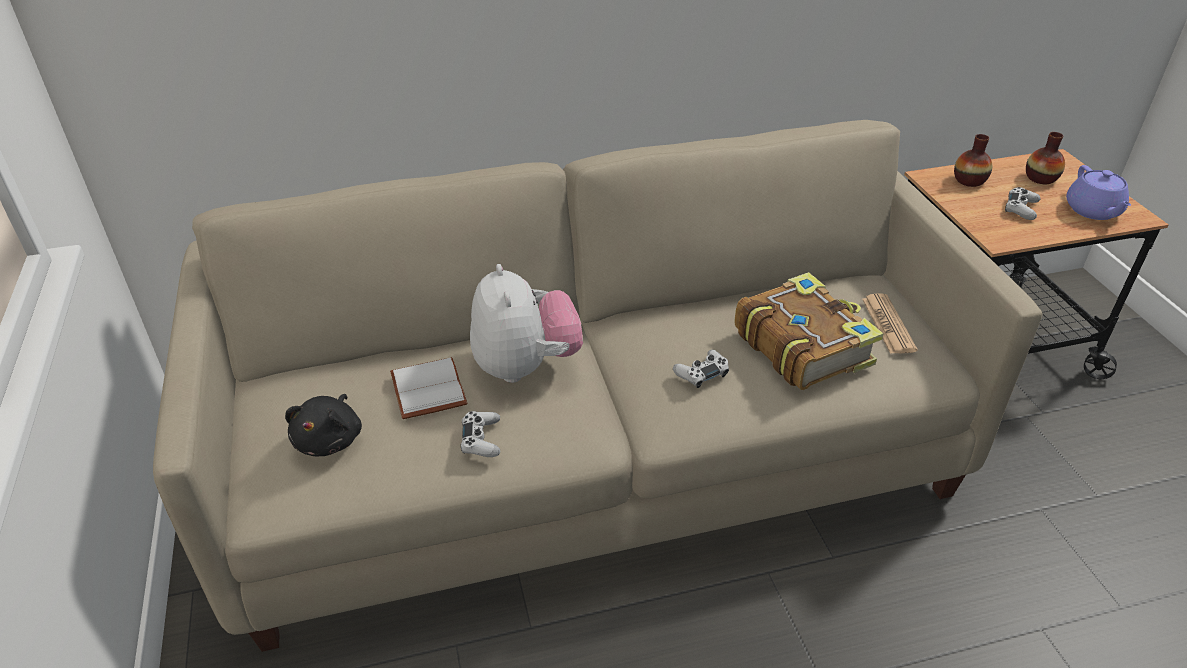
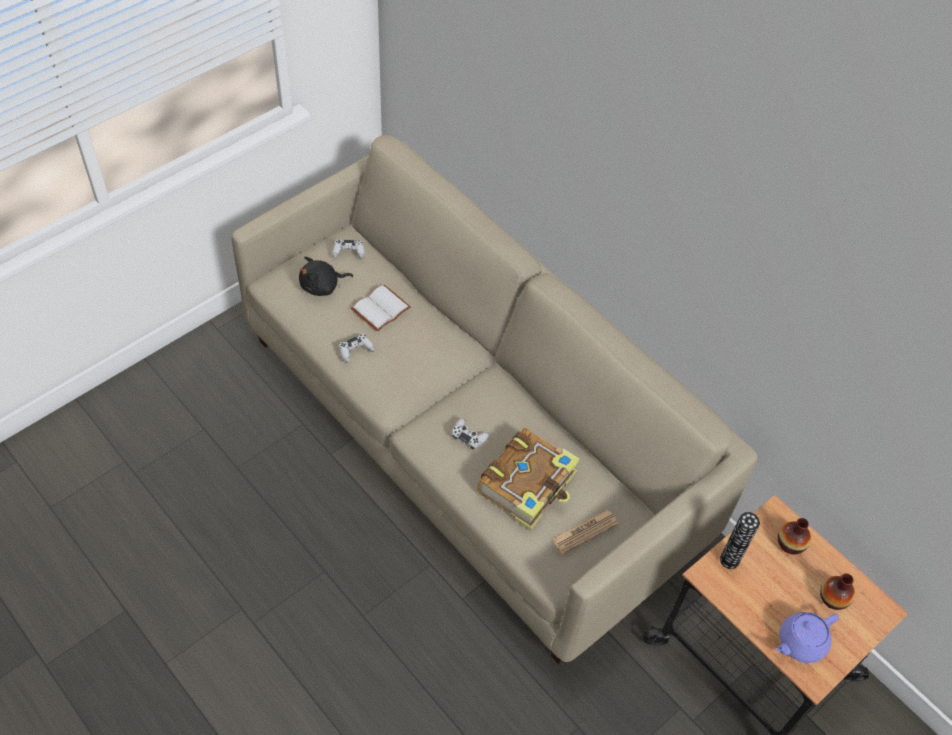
camera: 60 degrees right, 15 degrees up
plush toy [470,264,583,383] -> none
white game controller [1005,187,1041,220] -> white game controller moved to [332,239,365,259]
none -> vase [720,512,760,569]

